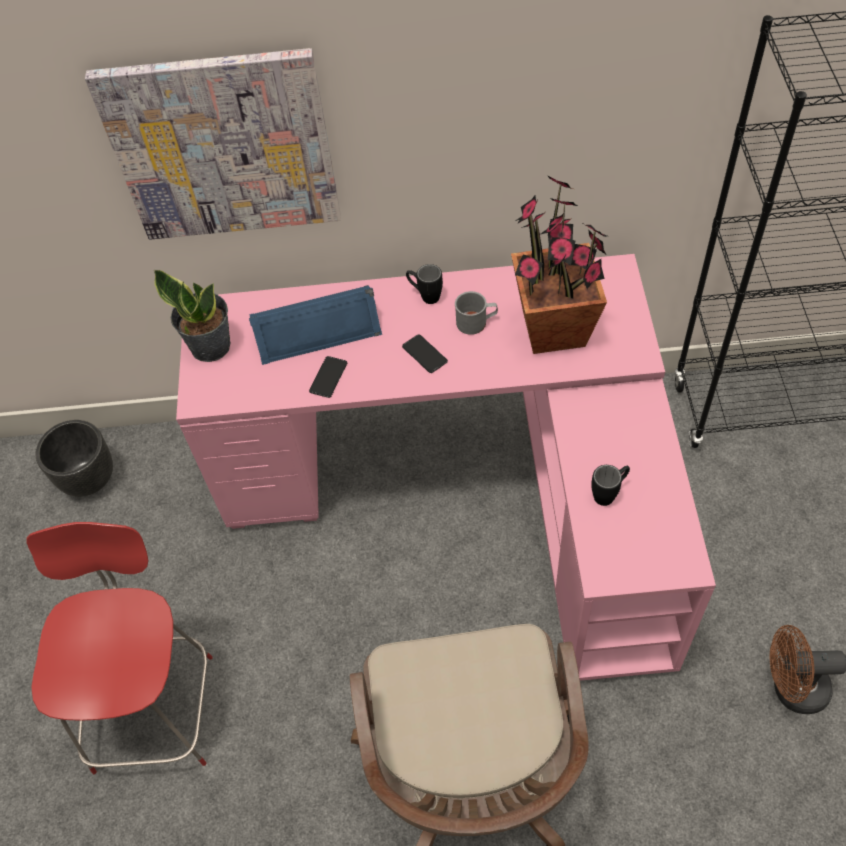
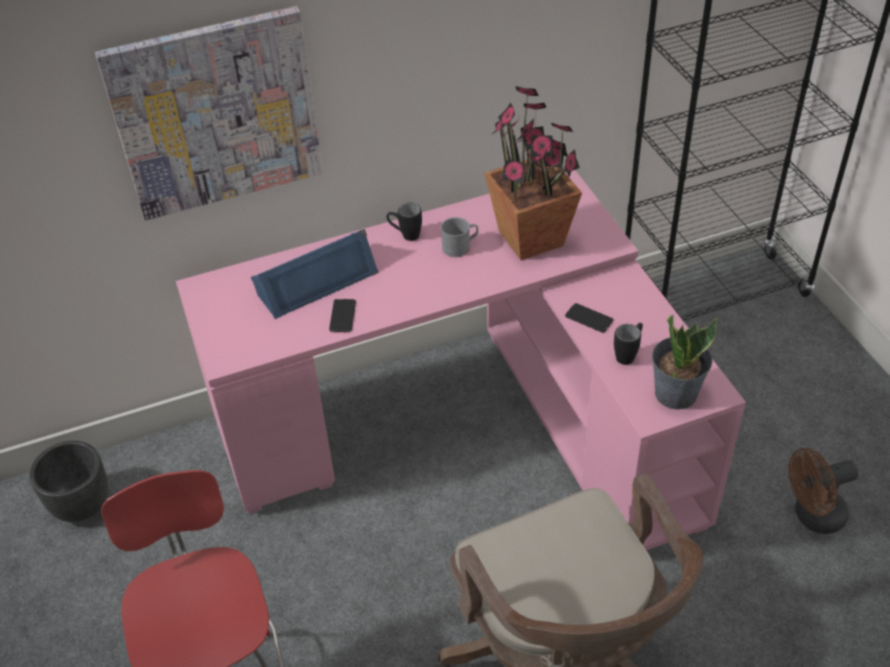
camera: 20 degrees left, 10 degrees down
potted plant [154,270,231,362] -> potted plant moved to [652,314,718,410]
phone [402,334,448,373] -> phone moved to [565,303,614,333]

